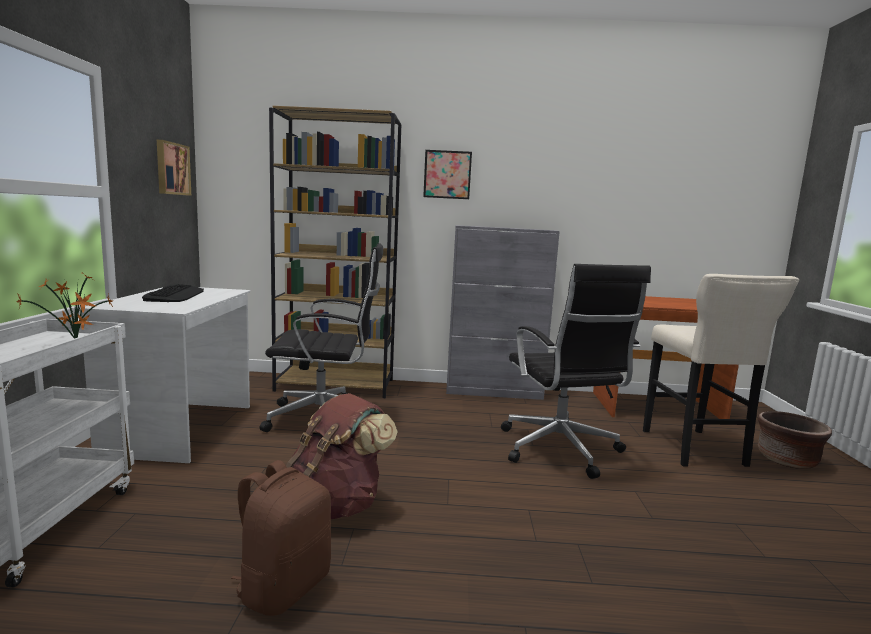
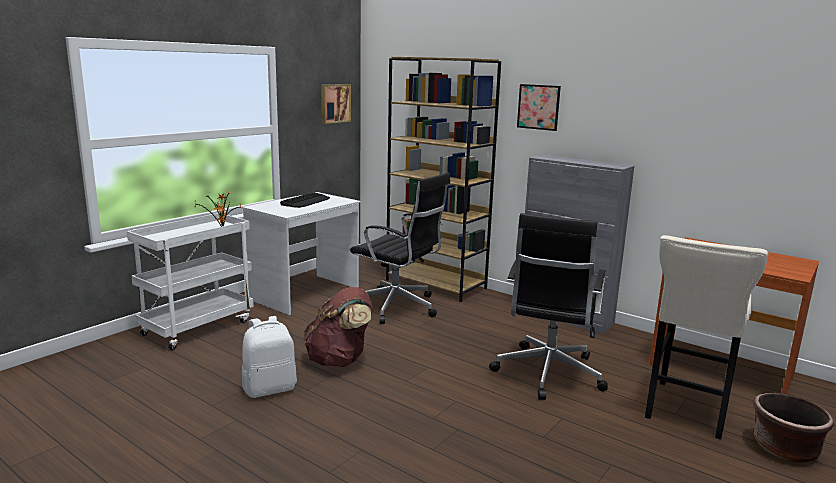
camera: 35 degrees right, 5 degrees up
brown backpack [231,460,331,616] -> white backpack [242,316,297,398]

